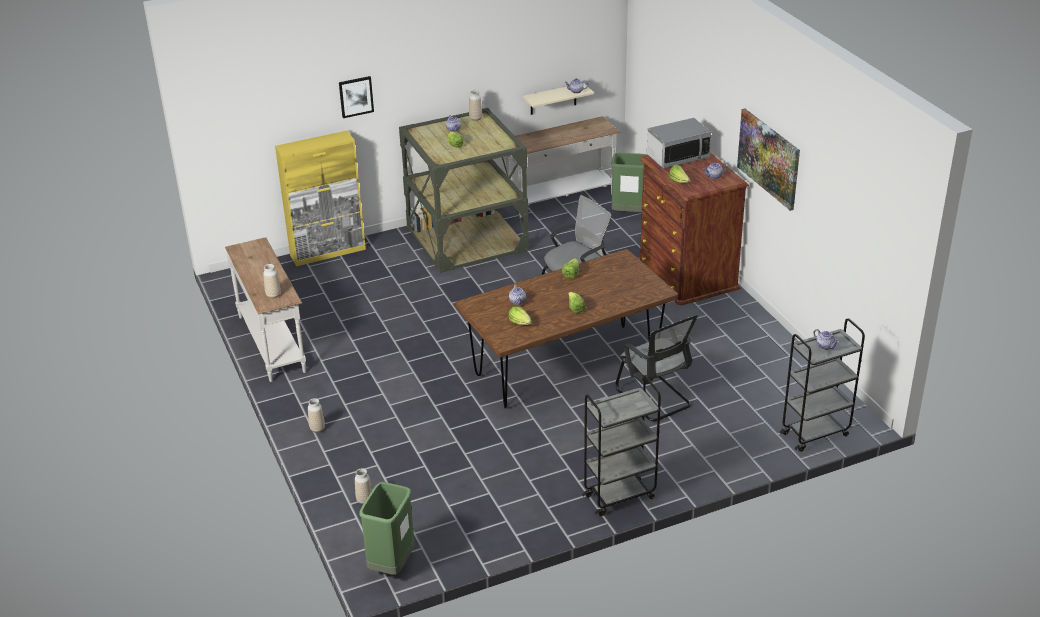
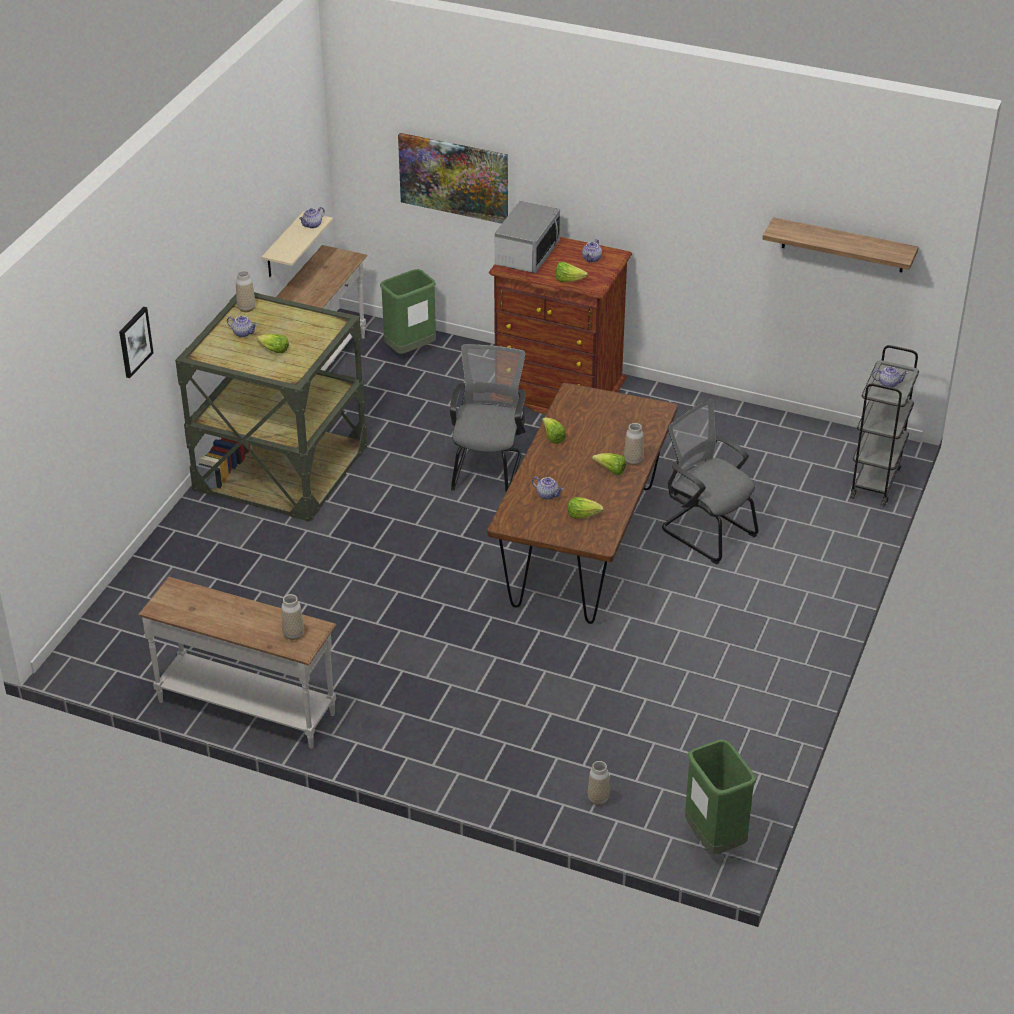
camera: 45 degrees left, 5 degrees up
yellow cabinet [275,131,366,266] -> none
vase [308,398,325,433] -> vase moved to [624,423,644,465]
grey cart [582,377,661,516] -> none
chair [616,315,698,421] -> chair turned 150 degrees counterclockwise [662,398,759,565]
picture [737,109,800,211] -> picture moved to [398,133,508,224]
none -> shelf [763,217,919,272]

